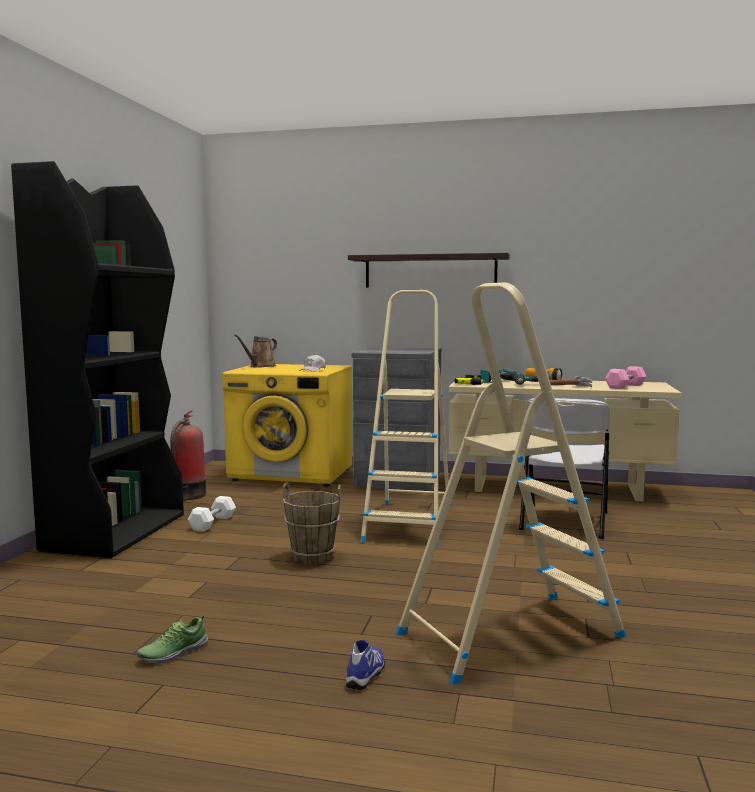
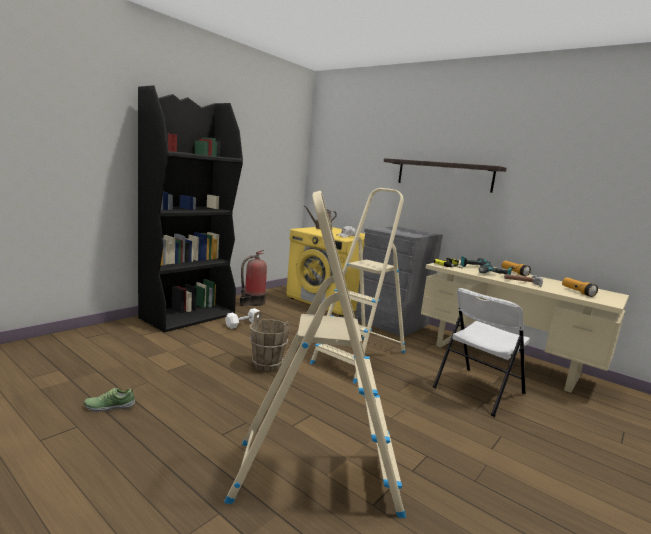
camera: 25 degrees right, 5 degrees up
shoe [346,640,385,690] -> none
pink dumbbell [605,366,647,389] -> flashlight [562,278,598,297]

